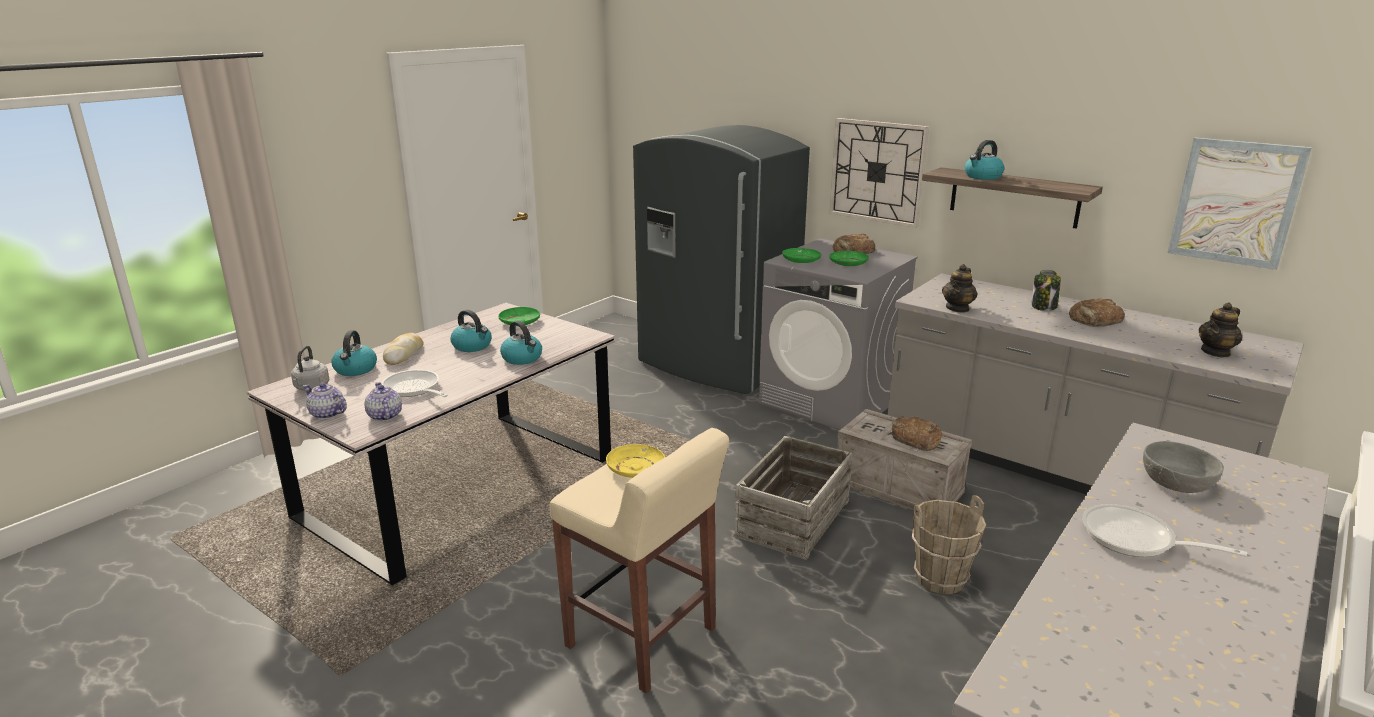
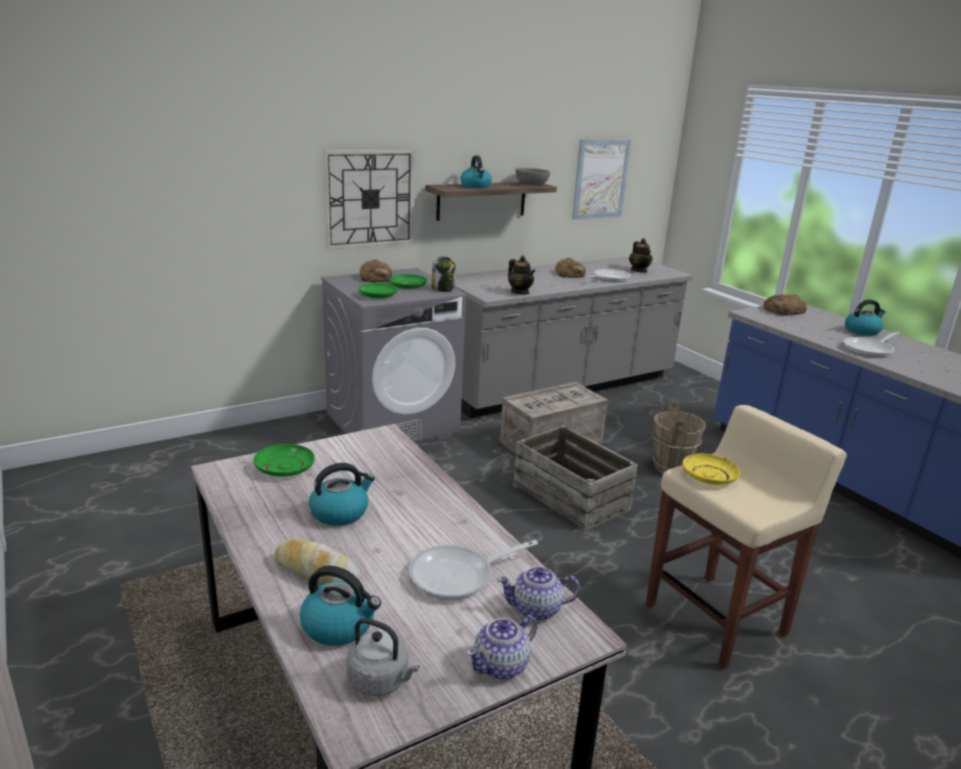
camera: 70 degrees left, 0 degrees up
kettle [500,321,542,365] -> kettle moved to [845,299,885,336]
grey fridge [633,125,810,394] -> none
bread [892,416,942,451] -> bread moved to [763,294,807,316]
jar [1032,270,1061,311] -> jar moved to [432,257,455,292]
grey bowl [1143,441,1224,493] -> grey bowl moved to [516,168,550,185]
none -> frying pan [586,269,631,282]

